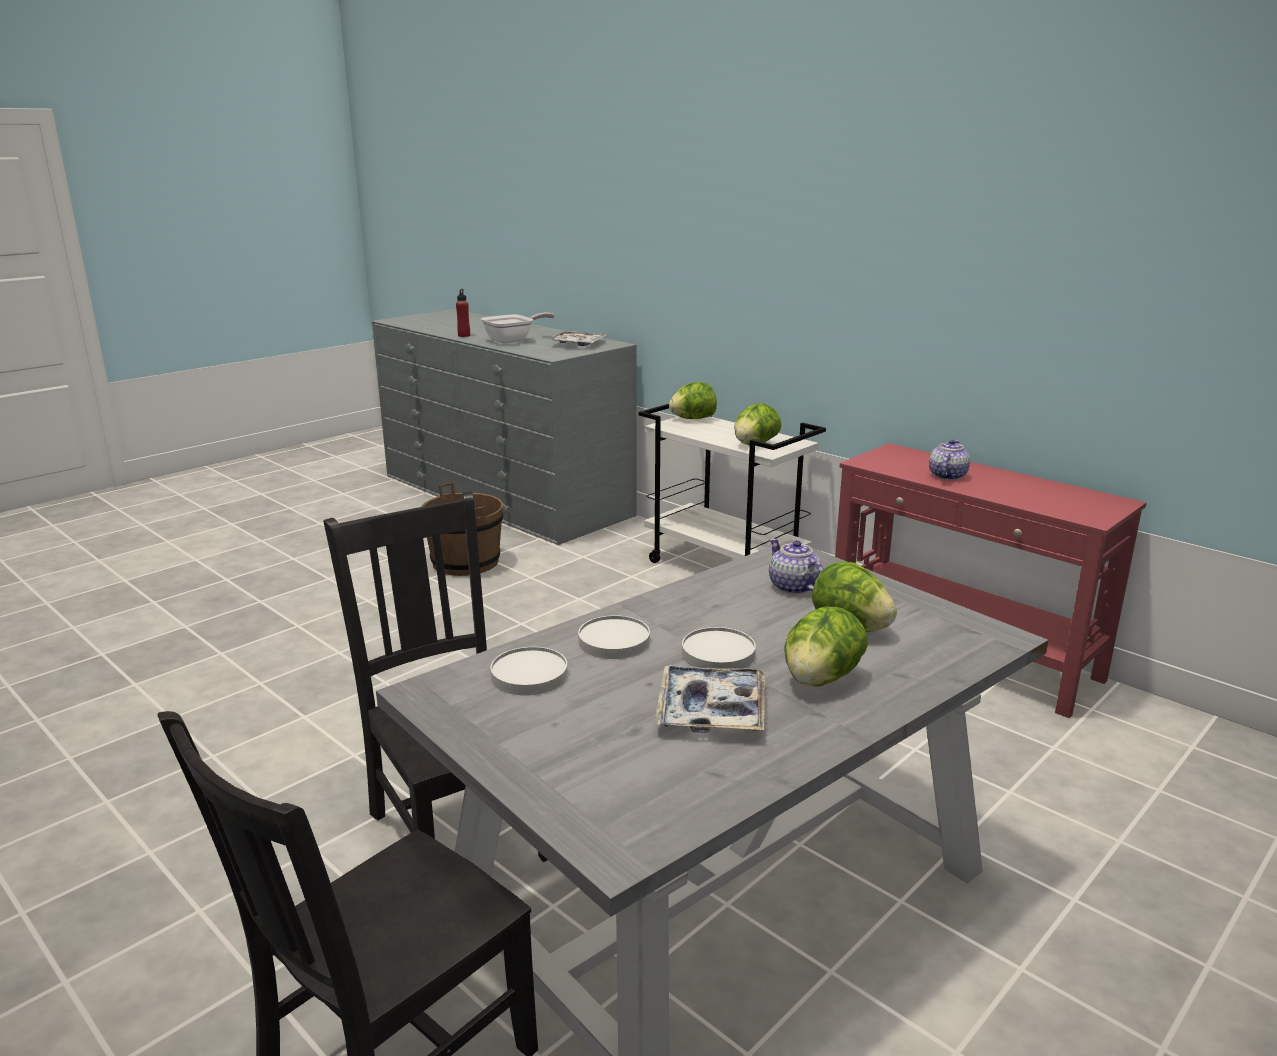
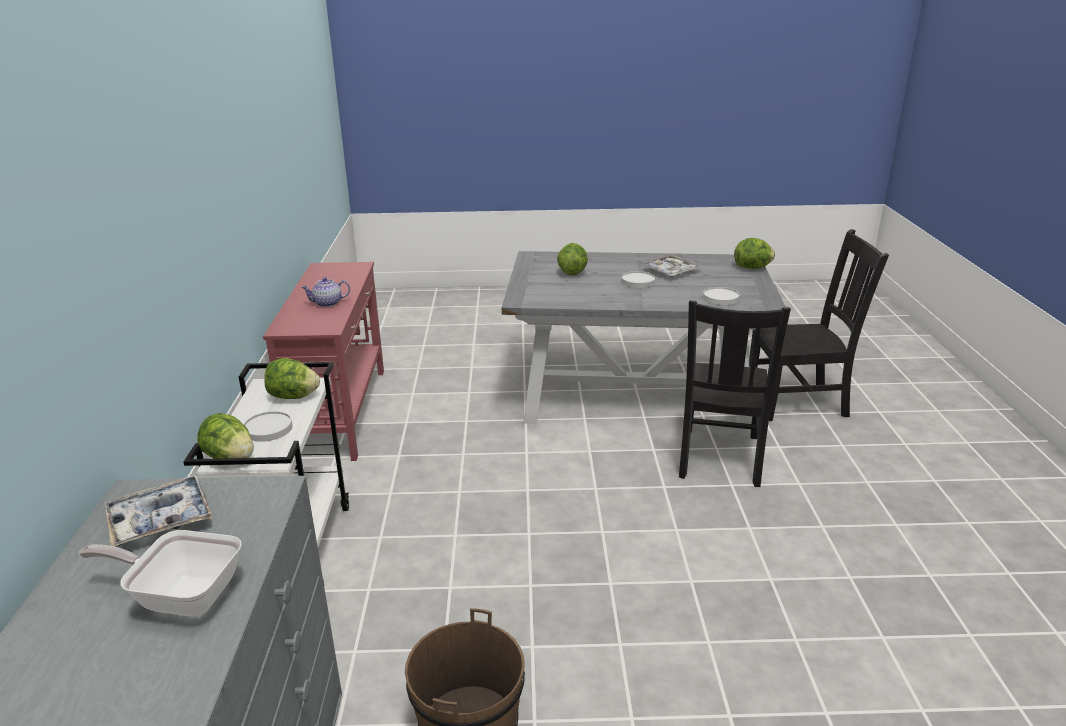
camera: 135 degrees left, 5 degrees up
red bottle [456,289,470,337] -> none
white plate [578,615,650,659] -> white plate moved to [243,411,292,442]
teapot [769,538,824,594] -> none
lettuce [784,607,868,686] -> lettuce moved to [734,238,775,269]

